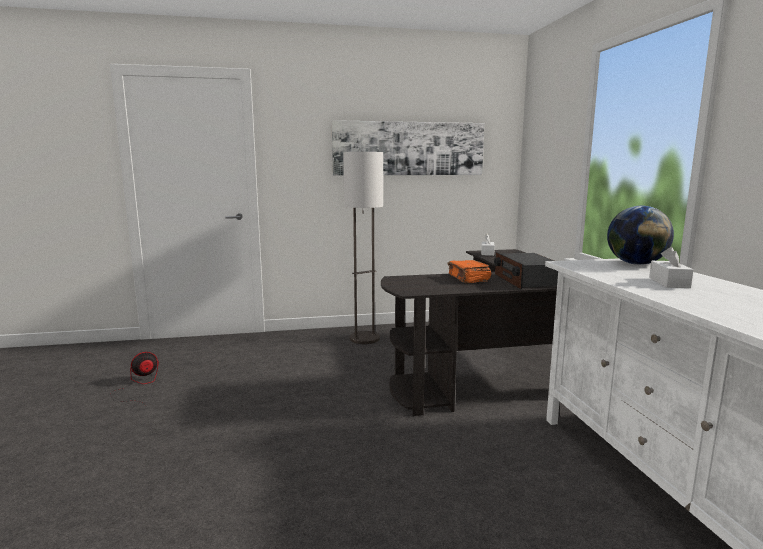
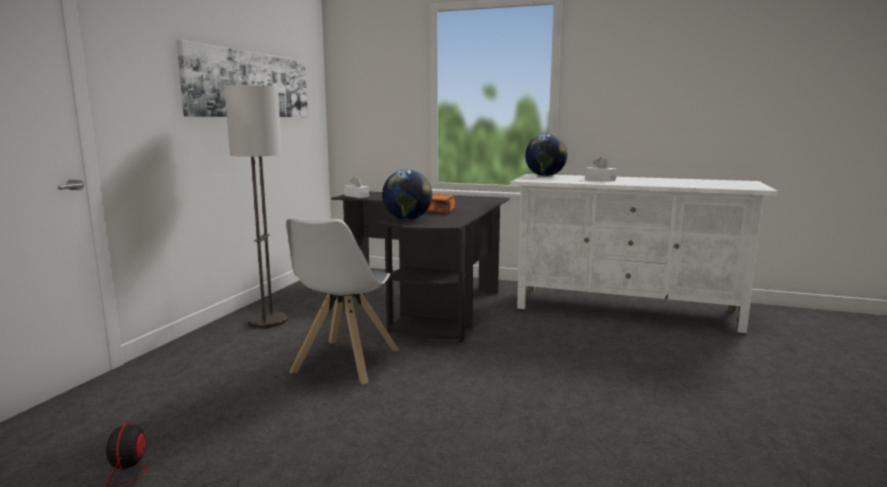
camera: 60 degrees left, 0 degrees up
radio [494,252,558,289] -> none
none -> chair [286,216,399,384]
none -> globe [382,170,432,220]

